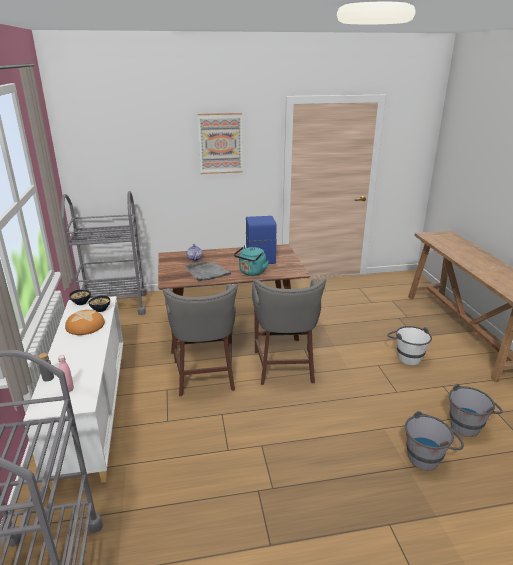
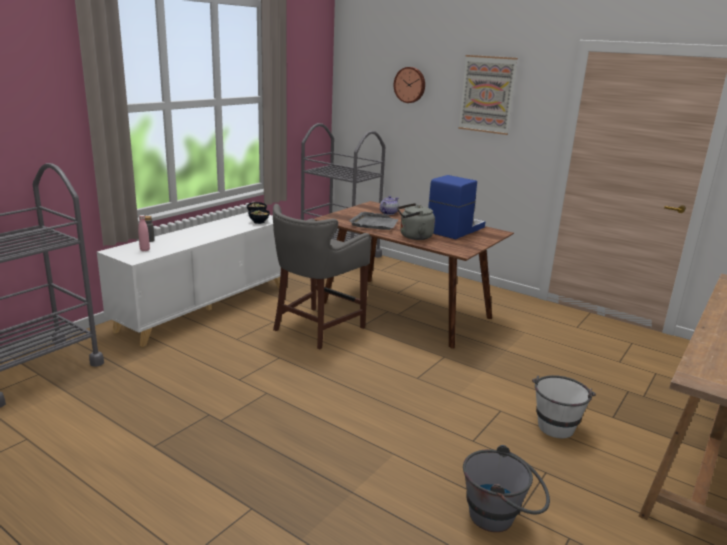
camera: 45 degrees right, 5 degrees down
bread [65,310,105,335] -> none
turquoise kettle [234,247,269,276] -> grey kettle [397,203,435,240]
grey stool [252,279,326,385] -> none
grey bucket [405,411,464,471] -> none
none -> wall clock [394,67,425,103]

